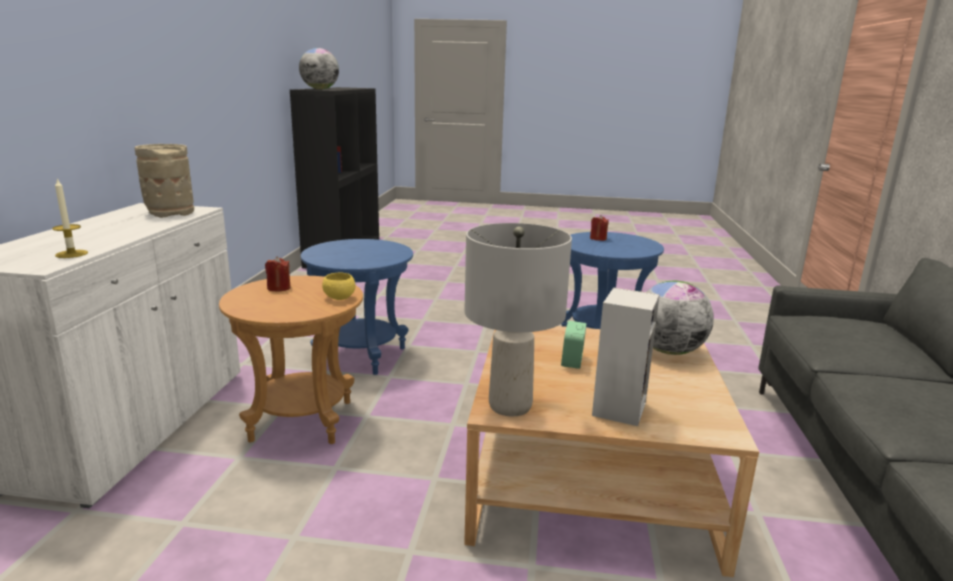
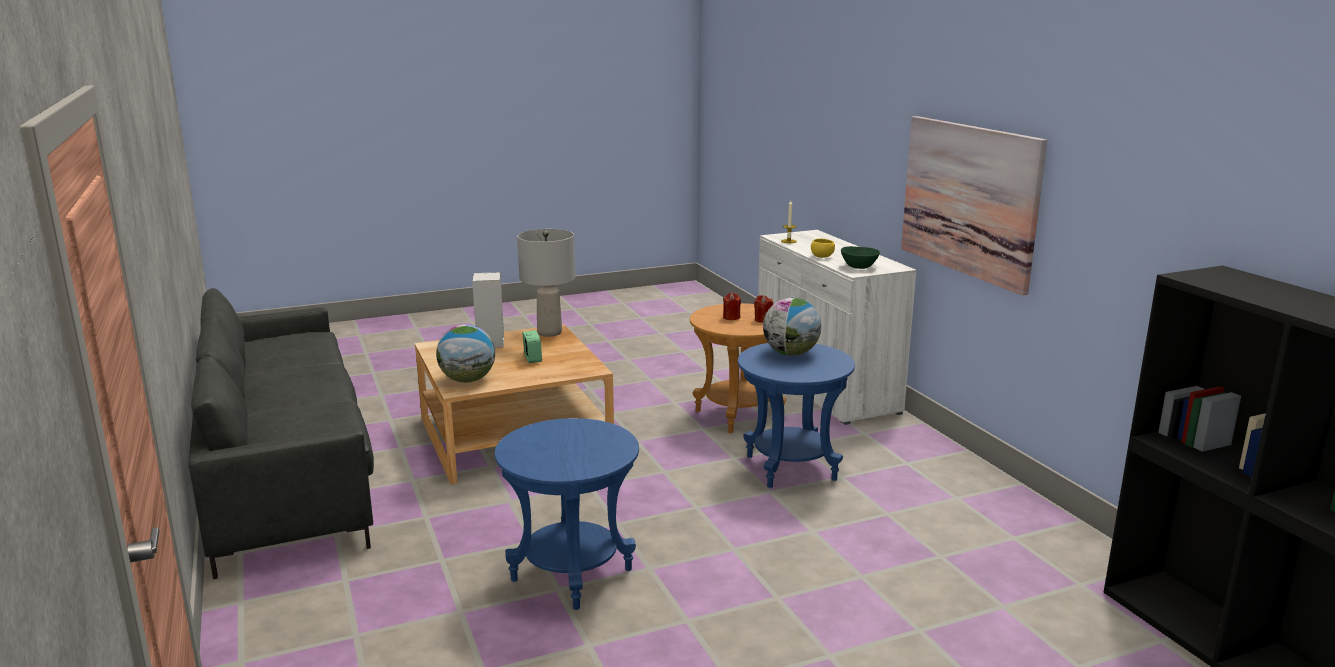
camera: 150 degrees right, 0 degrees up
beige vase [135,144,194,218] -> green bowl [841,246,880,269]
globe [299,48,339,89] -> globe moved to [763,298,821,356]
yellow bowl [322,273,355,300] -> yellow bowl moved to [811,239,835,258]
red candle [590,215,609,241] -> red candle moved to [723,293,741,320]
none -> picture [901,116,1047,295]

